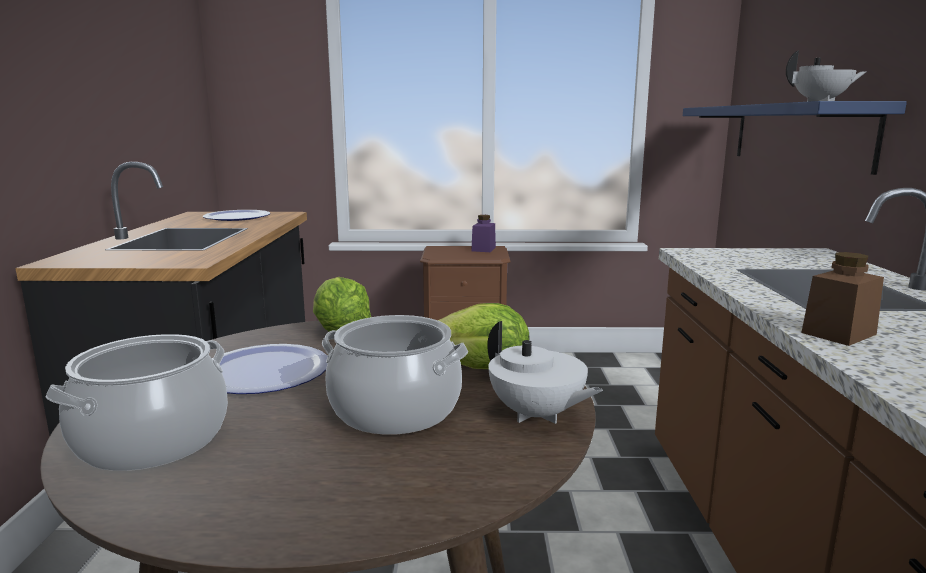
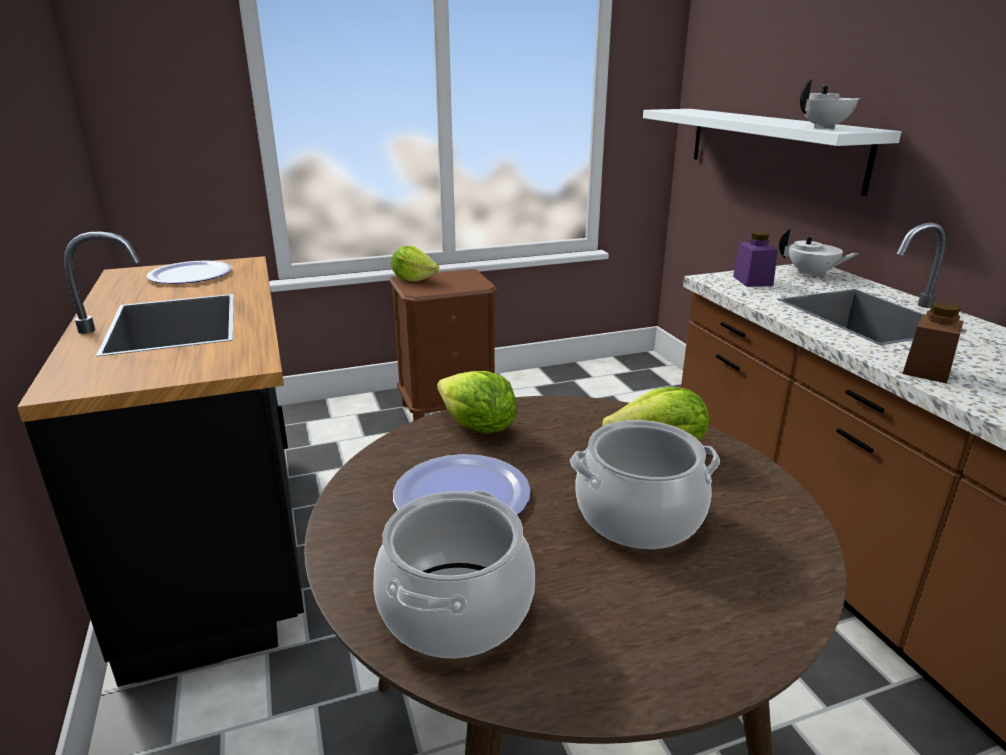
camera: 20 degrees left, 10 degrees up
purple jar [471,215,496,252] -> purple jar moved to [733,231,778,287]
white teapot [487,321,603,424] -> white teapot moved to [779,228,859,278]
blue shelf [683,101,907,175] -> white shelf [643,109,901,196]
none -> lettuce [391,246,439,282]

